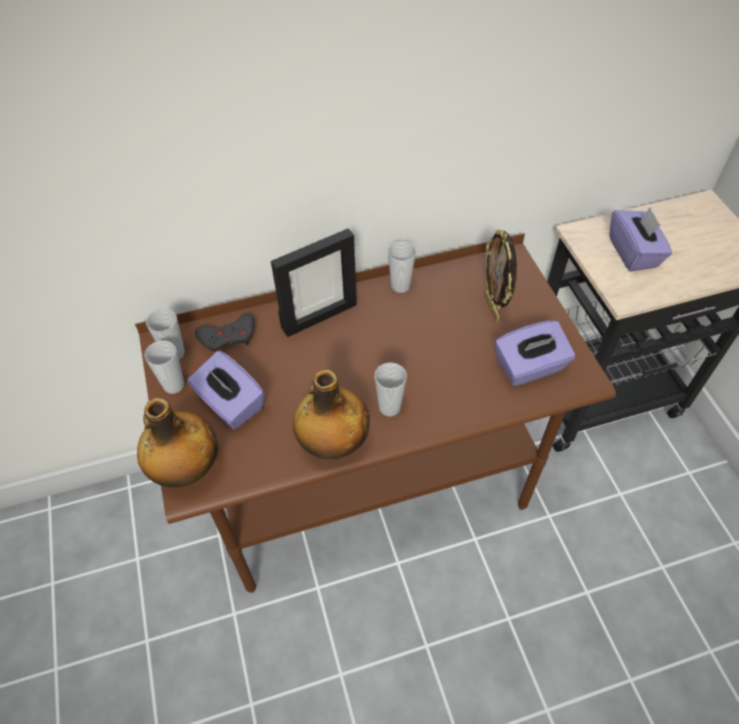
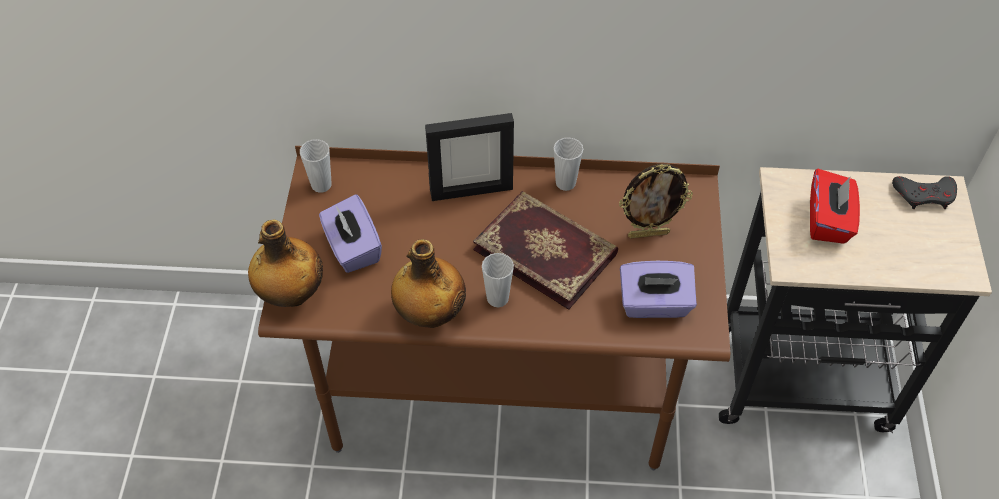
camera: 20 degrees right, 0 degrees up
cup [144,340,185,394] -> none
grey game controller [195,313,255,352] -> grey game controller moved to [892,176,957,209]
picture frame [485,228,517,322] -> picture frame turned 105 degrees counterclockwise [619,164,693,238]
purple tissue box [610,207,672,272] -> red tissue box [810,169,860,244]
none -> book [473,191,618,310]

